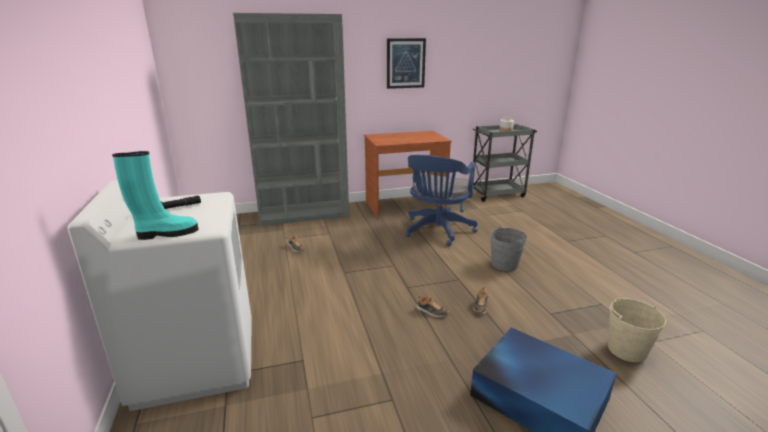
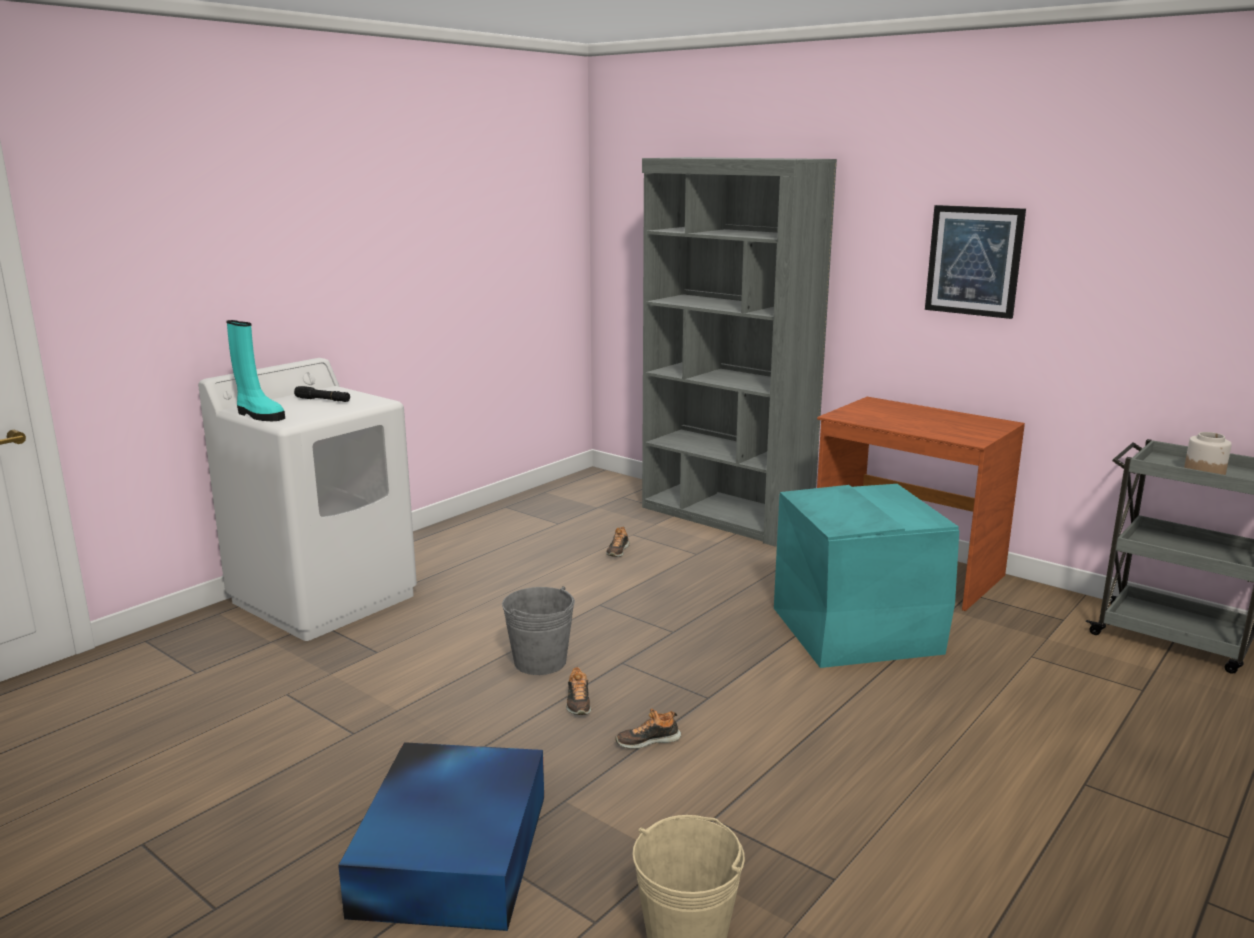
camera: 55 degrees right, 5 degrees down
blue office chair [405,155,477,246] -> turquoise storage box [774,484,959,668]
grey bucket [490,227,527,271] -> grey bucket moved to [502,586,575,675]

